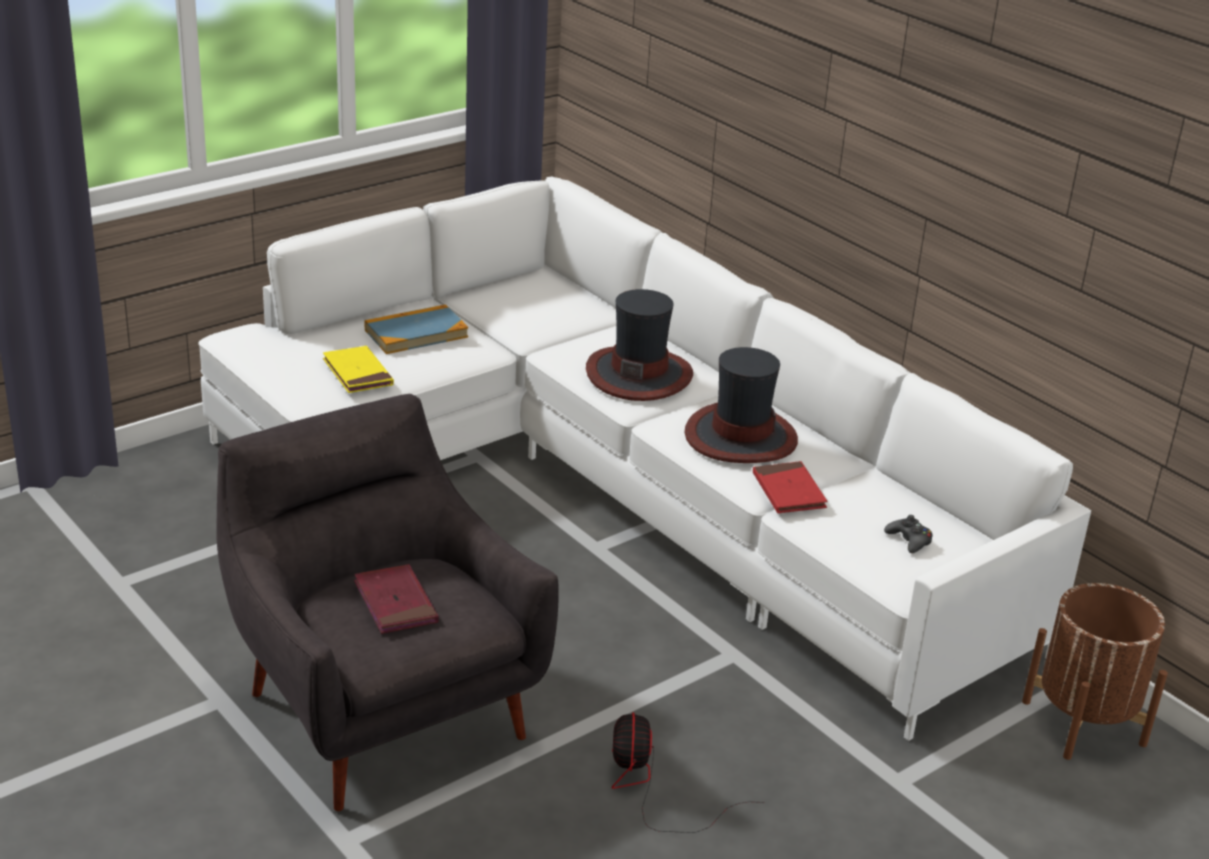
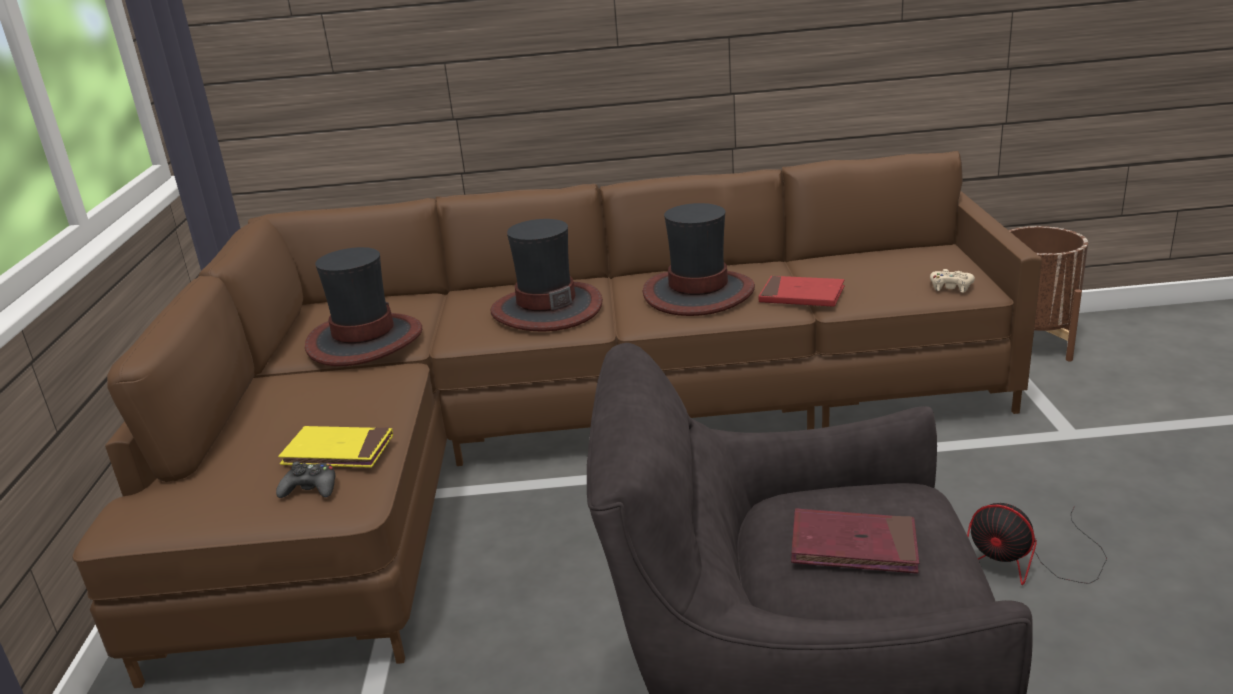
camera: 50 degrees left, 5 degrees down
white sofa [198,176,1091,741] -> brown sofa [73,151,1042,688]
book [364,304,468,354] -> none
black game controller [884,515,932,553] -> black game controller moved to [276,461,335,498]
none -> hat [305,247,422,366]
none -> beige game controller [930,269,975,293]

